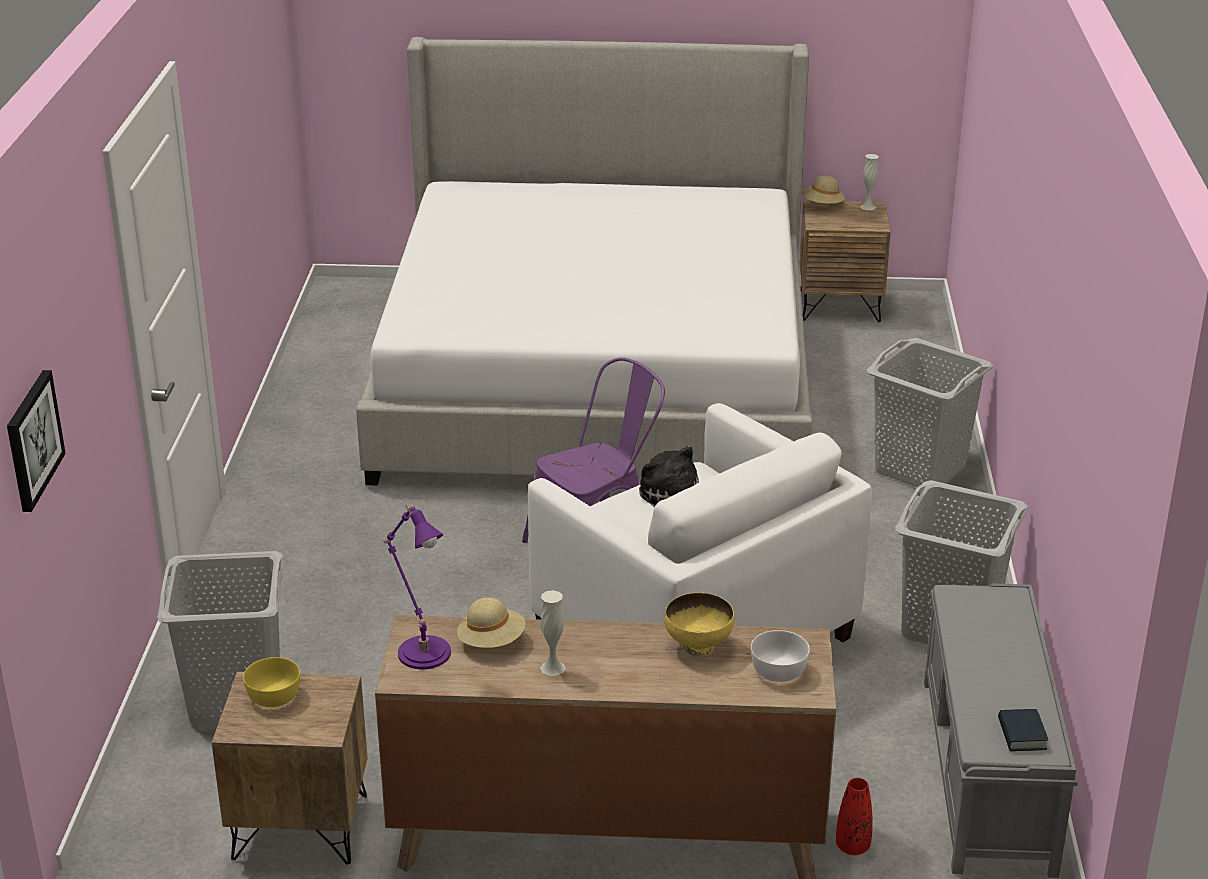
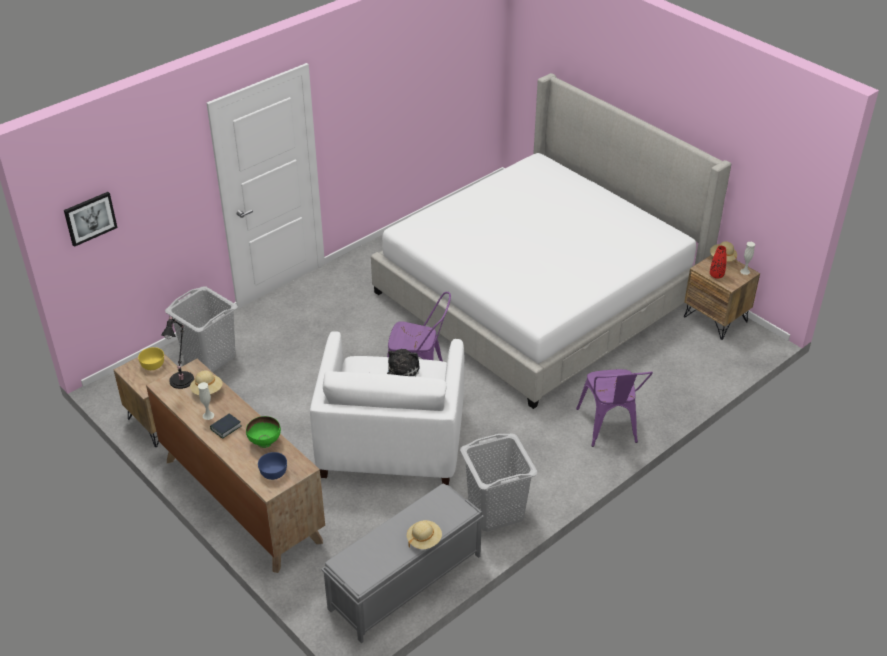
camera: 45 degrees right, 10 degrees up
purple table lamp [381,504,451,669] -> black table lamp [161,316,194,389]
yellow bowl [664,593,735,656] -> green bowl [246,416,281,448]
white bowl [751,630,810,682] -> blue bowl [258,452,287,480]
red vase [836,778,873,855] -> red vase moved to [710,246,727,279]
grey laundry basket [867,338,993,487] -> purple chair [576,369,653,447]
book [998,709,1048,751] -> book moved to [210,413,241,439]
none -> beige hat [407,520,442,549]

